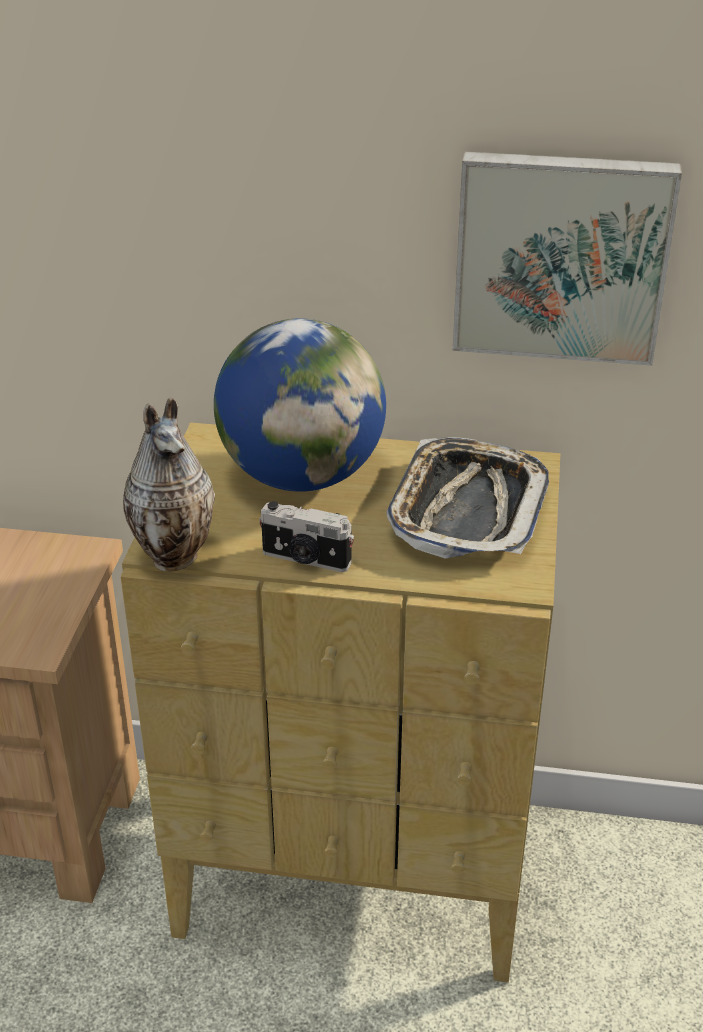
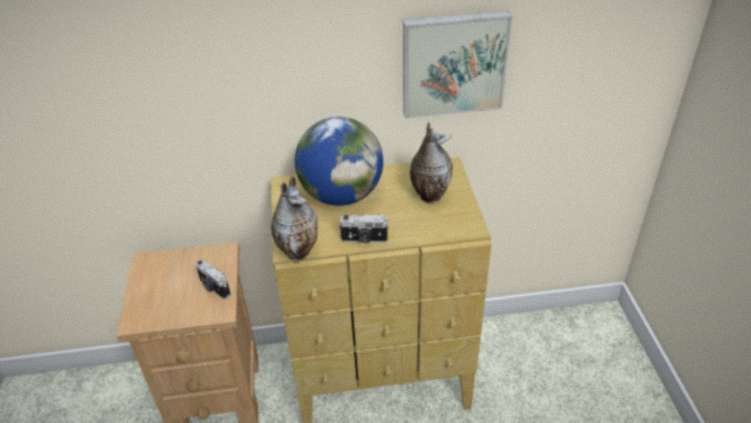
camera: 15 degrees left, 5 degrees up
tray [387,437,549,559] -> vase [410,122,453,204]
none -> camera [196,260,231,299]

